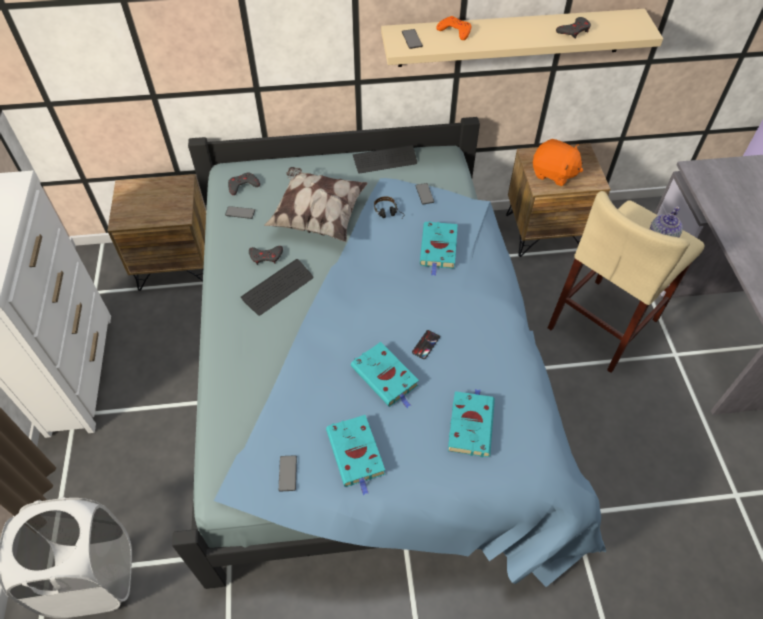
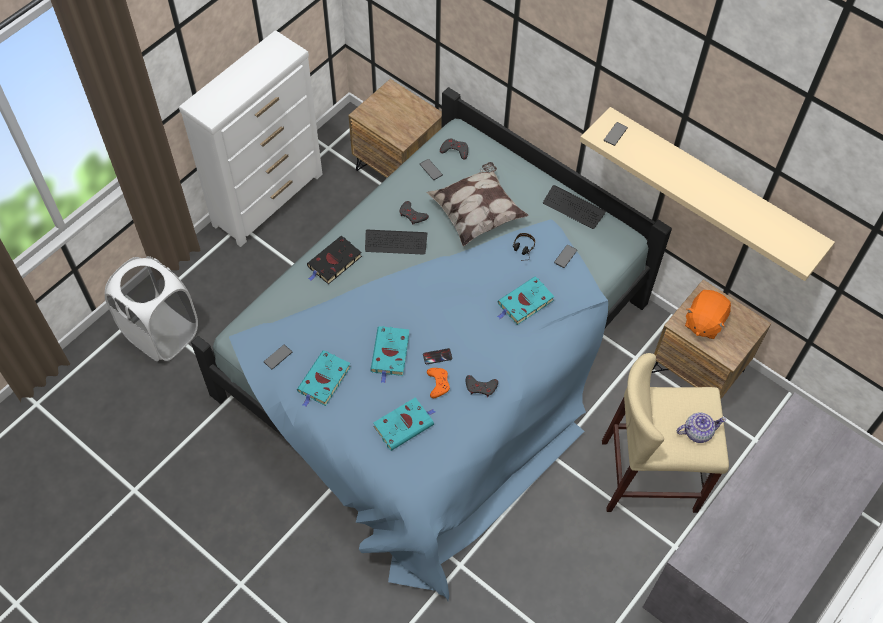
camera: 45 degrees right, 5 degrees up
orange game controller [436,16,471,40] -> orange game controller moved to [427,368,450,398]
orange plush toy [533,139,583,186] -> orange plush toy turned 45 degrees clockwise [685,290,731,339]
grey game controller [556,17,591,39] -> grey game controller moved to [466,375,498,397]
none -> black book [307,236,362,284]

